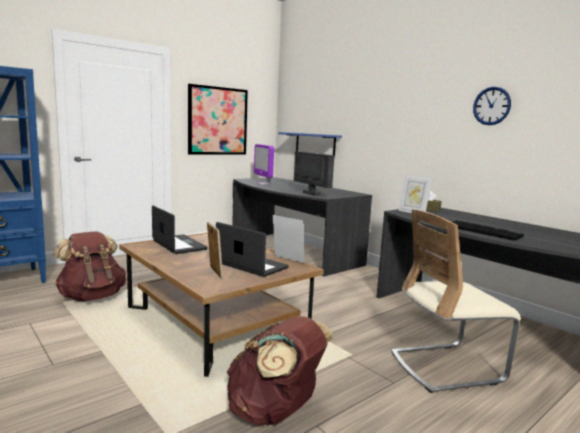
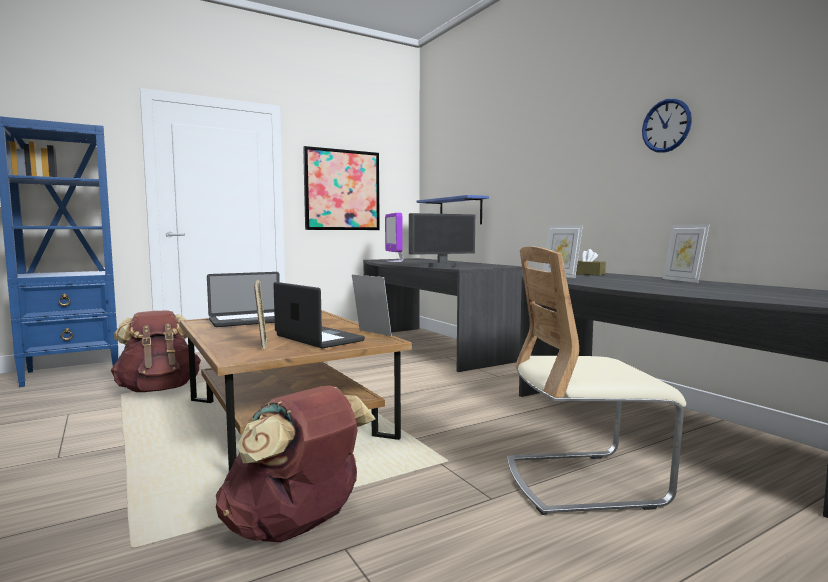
camera: 10 degrees right, 5 degrees down
laptop [152,205,207,254] -> laptop turned 90 degrees clockwise [207,272,280,327]
monitor [294,151,334,196] -> monitor turned 90 degrees clockwise [409,213,475,268]
keyboard [452,220,524,241] -> none
none -> picture frame [662,224,710,283]

